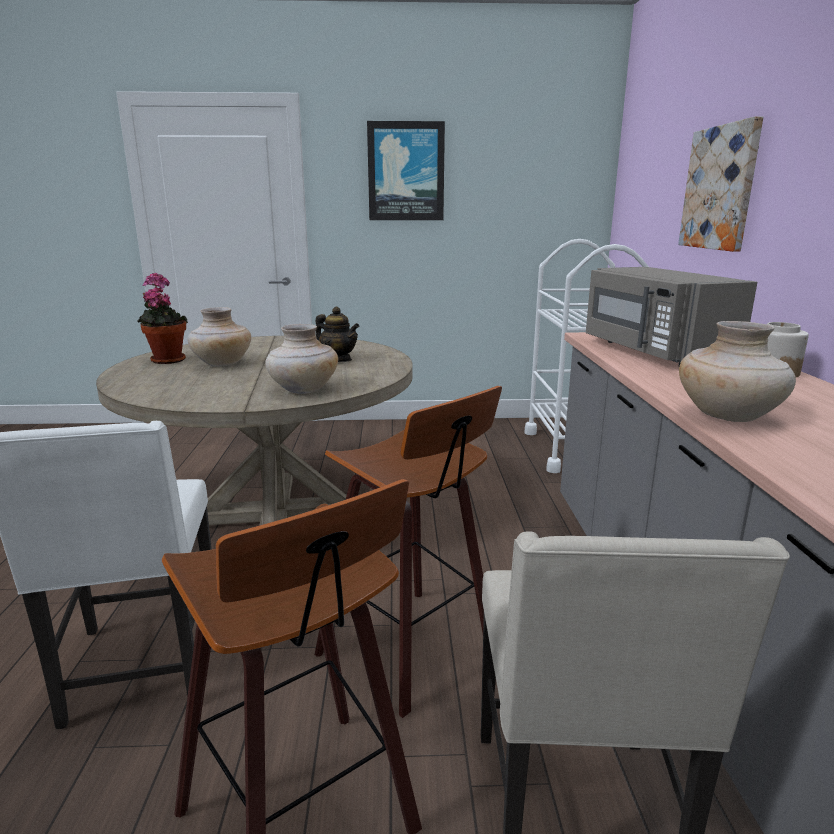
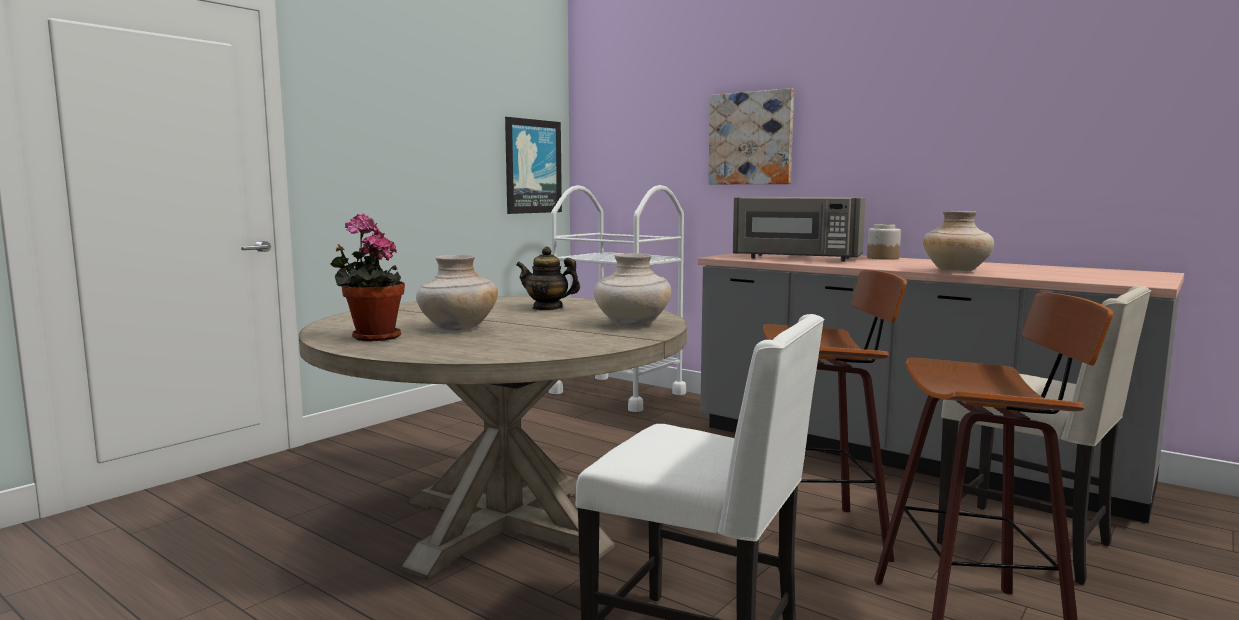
camera: 50 degrees left, 10 degrees down
teapot [316,307,359,362] -> teapot turned 150 degrees counterclockwise [516,247,580,311]
picture [367,121,445,220] -> picture moved to [505,117,562,214]

